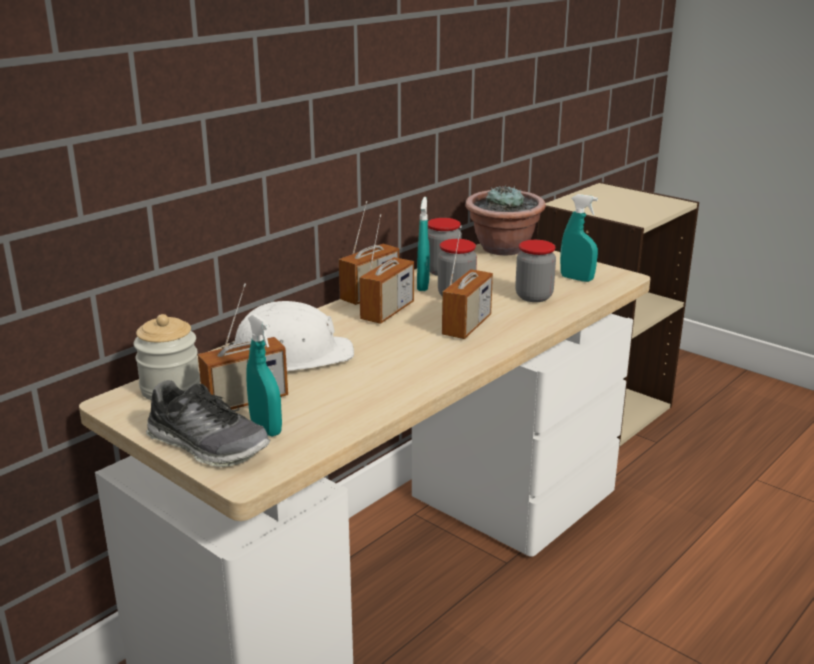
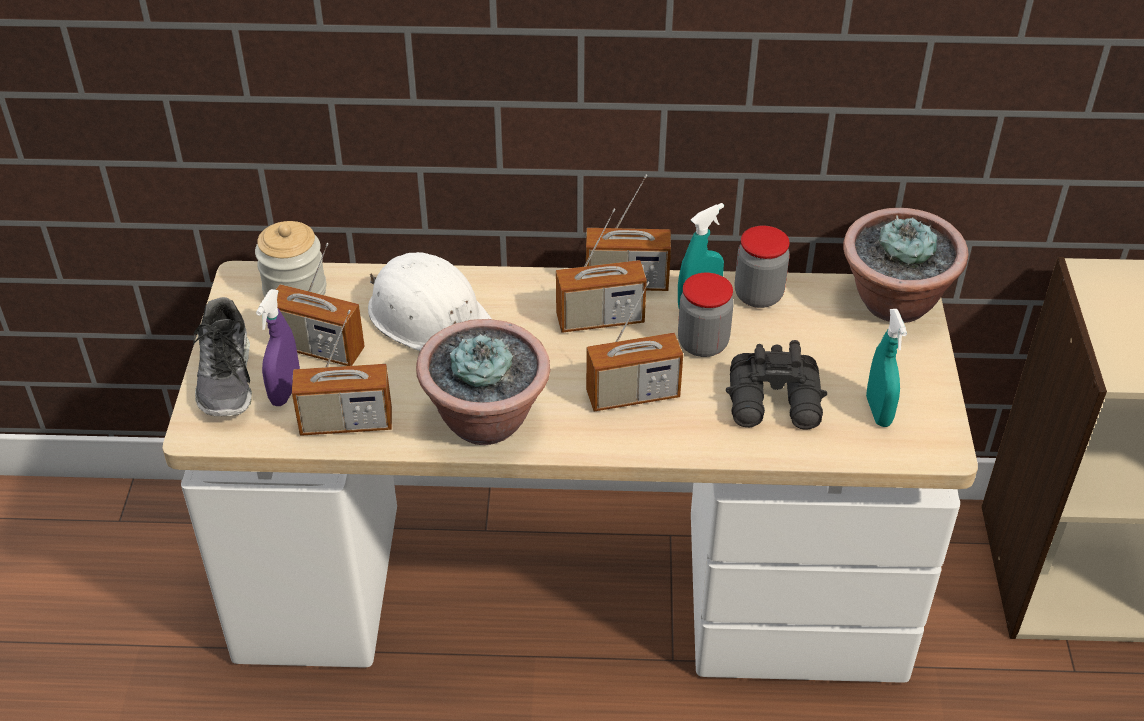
camera: 50 degrees right, 20 degrees up
turquoise spray bottle [246,314,282,437] -> purple spray bottle [256,289,300,406]
jar [515,240,556,302] -> black binoculars [726,340,827,430]
none -> radio [292,310,392,436]
none -> potted plant [416,319,550,445]

